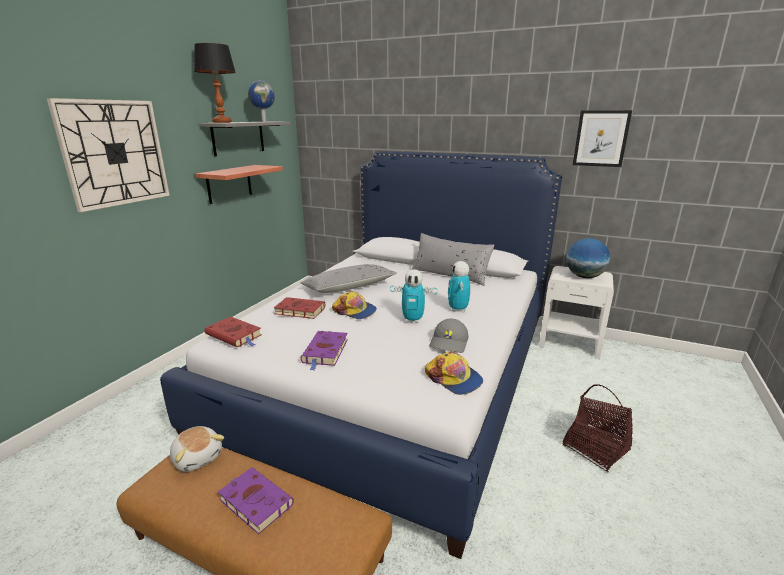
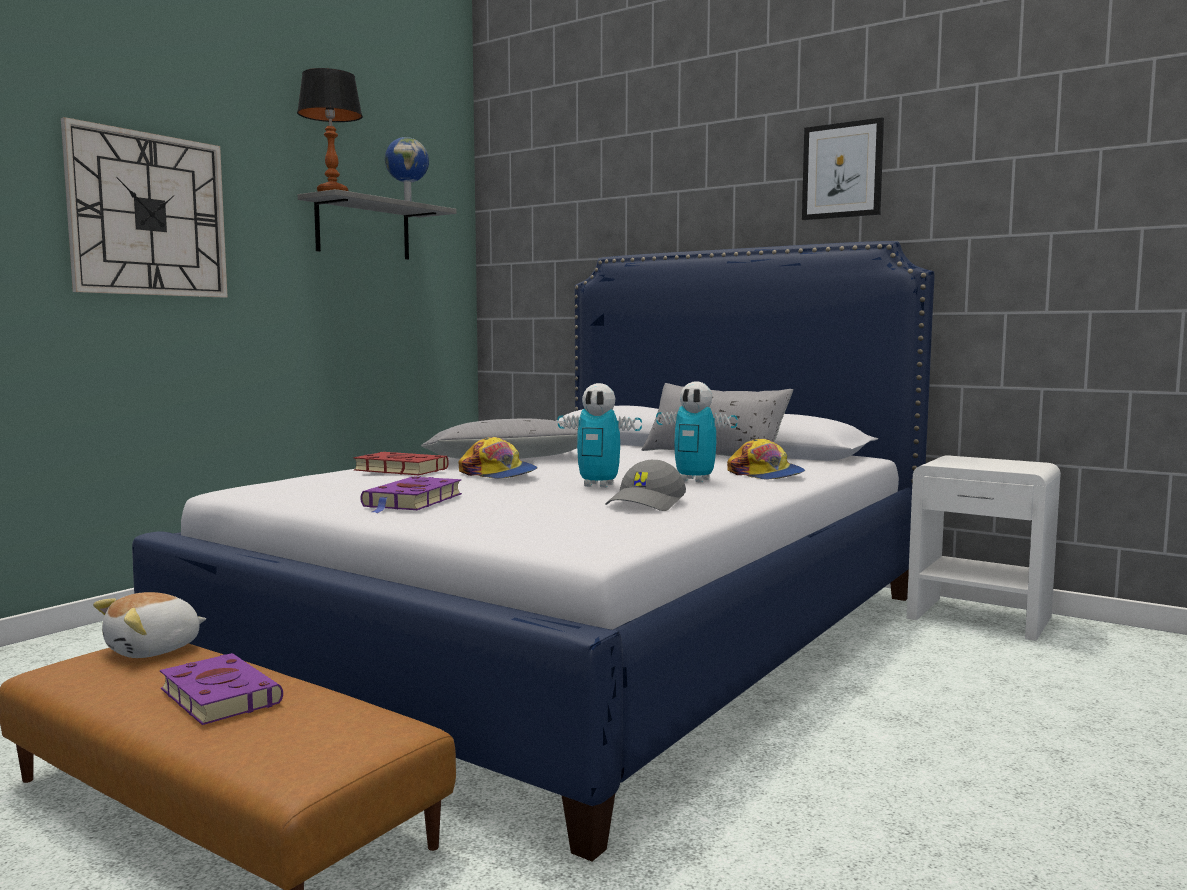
camera: 10 degrees right, 15 degrees down
plush toy [170,426,224,472] -> plush toy turned 75 degrees clockwise [93,592,206,658]
shelf [195,165,283,204] -> none
red book [205,317,262,347] -> none
cap [425,351,483,395] -> cap moved to [727,439,805,480]
toy robot [448,261,470,312] -> toy robot turned 75 degrees counterclockwise [656,381,738,483]
basket [562,384,633,472] -> none
globe [566,238,610,278] -> none
picture [573,110,632,167] -> picture moved to [802,117,884,220]

